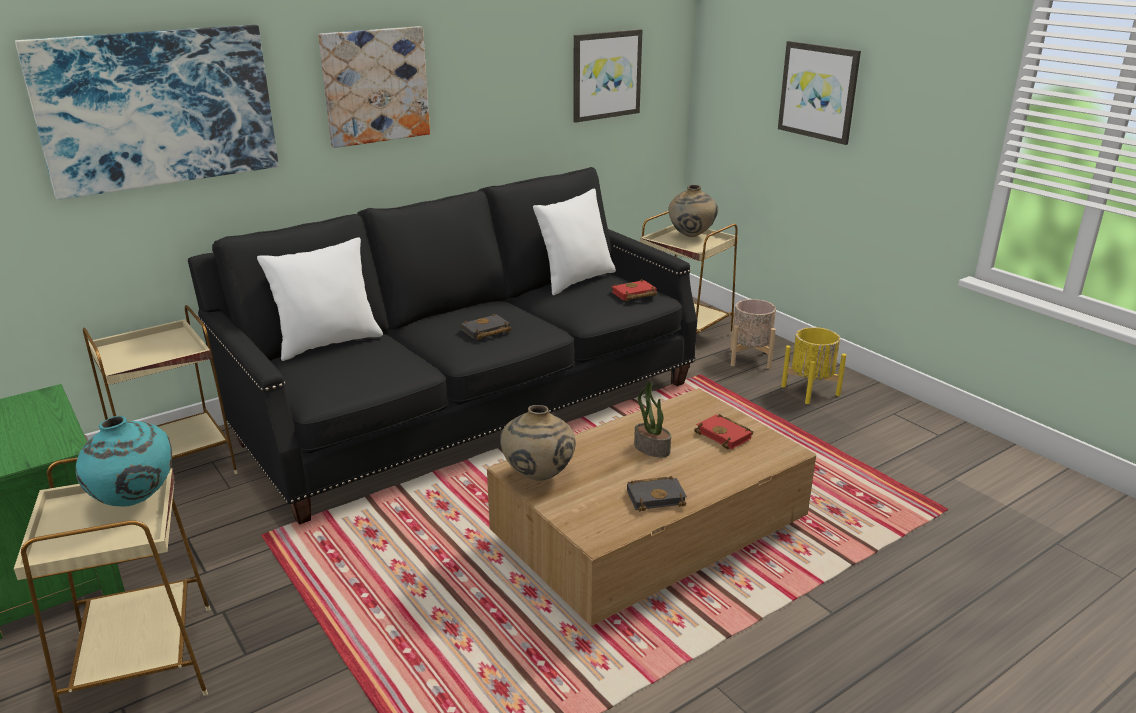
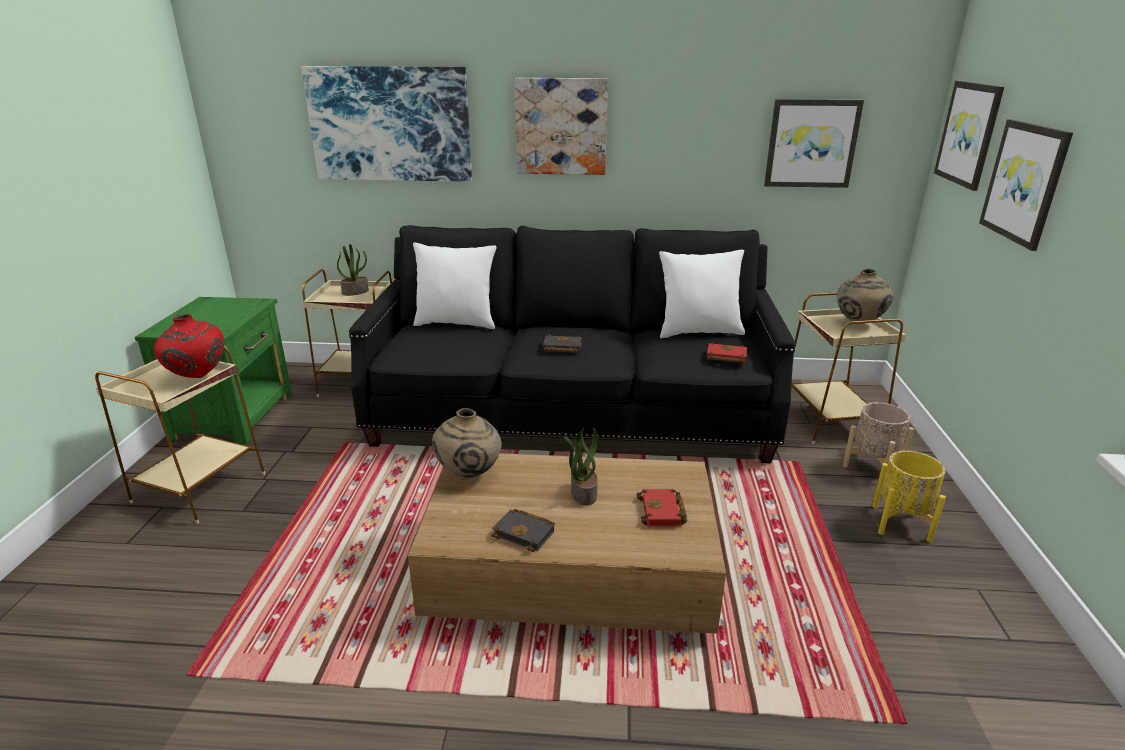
camera: 40 degrees right, 0 degrees up
turquoise vase [75,416,172,506] -> red vase [154,314,224,378]
none -> potted plant [337,244,369,296]
none -> picture [934,81,1004,191]

